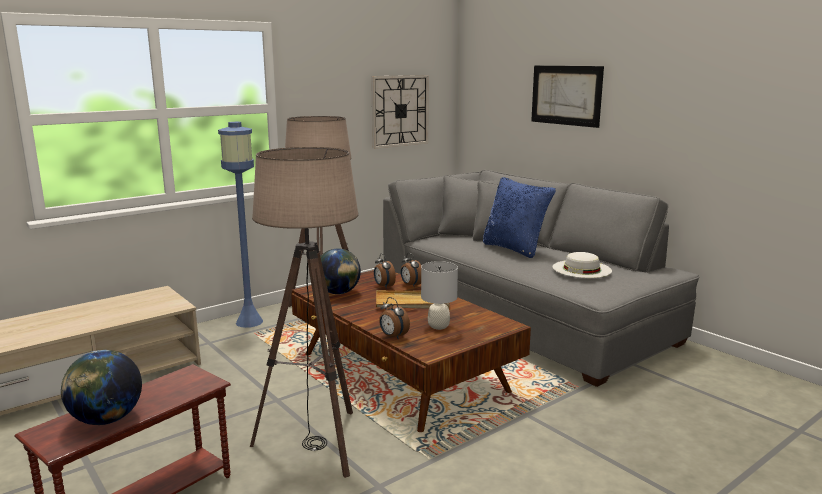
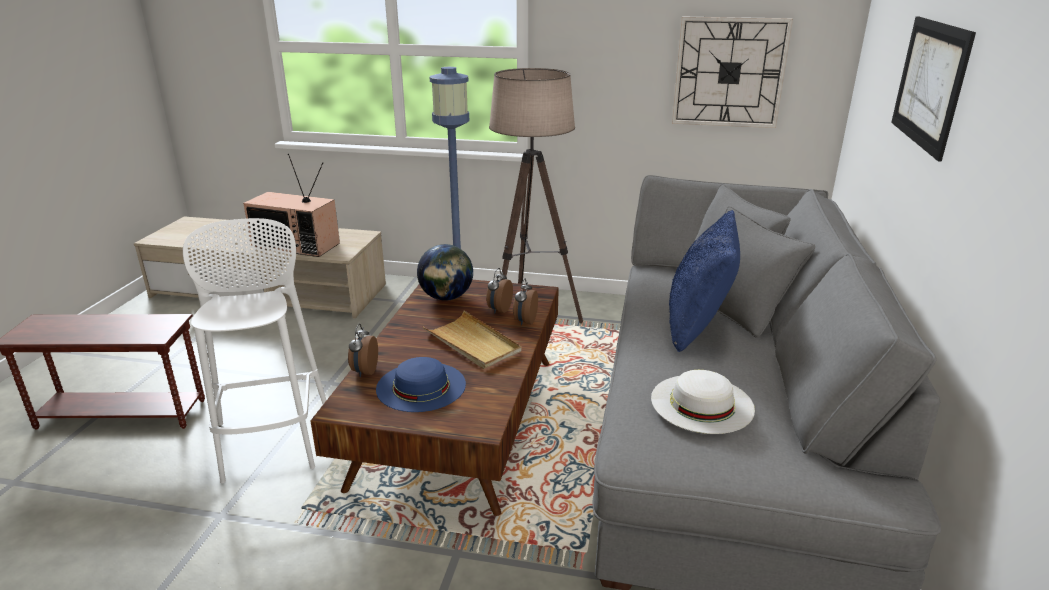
camera: 50 degrees right, 10 degrees up
globe [61,350,142,425] -> none
floor lamp [250,147,359,478] -> white stool [183,218,326,484]
grey table lamp [421,261,458,330] -> blue hat [376,357,466,412]
none -> television [243,154,340,257]

